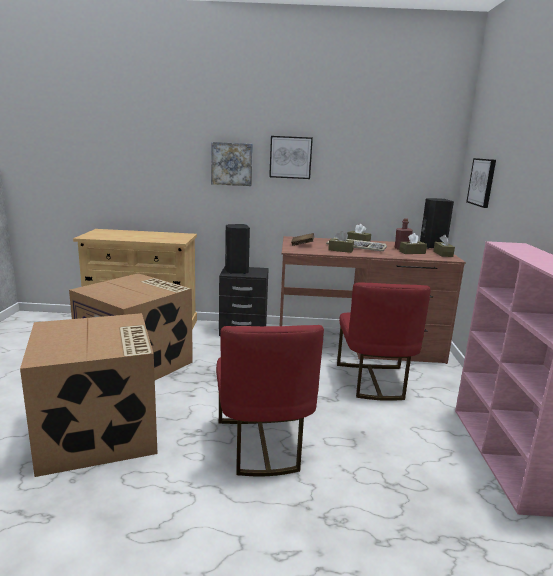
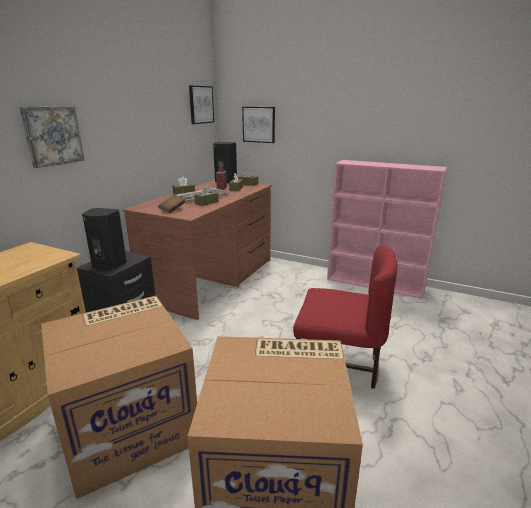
camera: 65 degrees left, 5 degrees up
picture [269,136,313,179] -> picture moved to [189,86,214,124]
red chair [337,283,431,401] -> none

